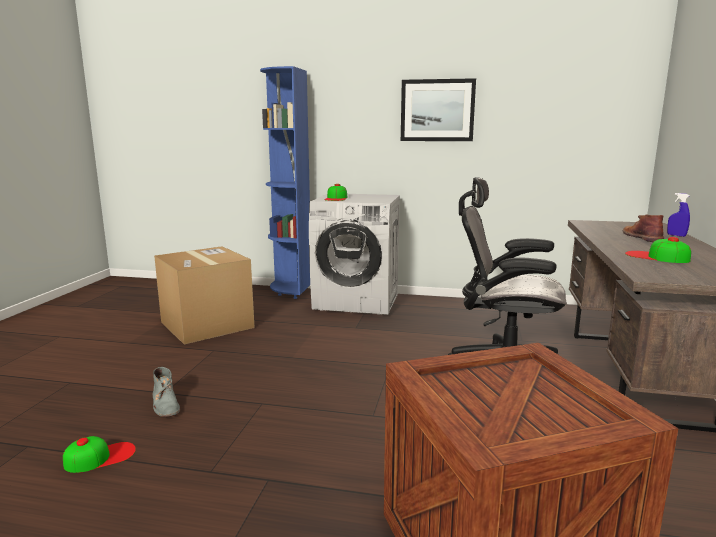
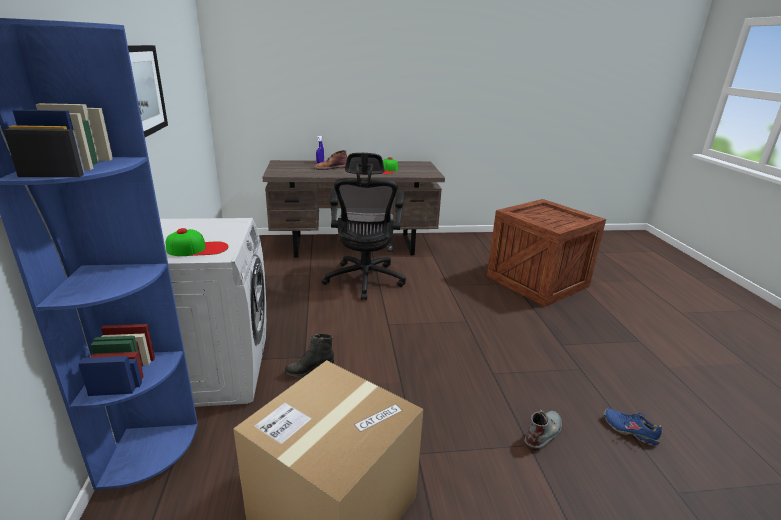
camera: 110 degrees left, 10 degrees up
cap [63,436,136,473] -> blue shoe [604,408,662,446]
none -> black boot [285,334,334,377]

